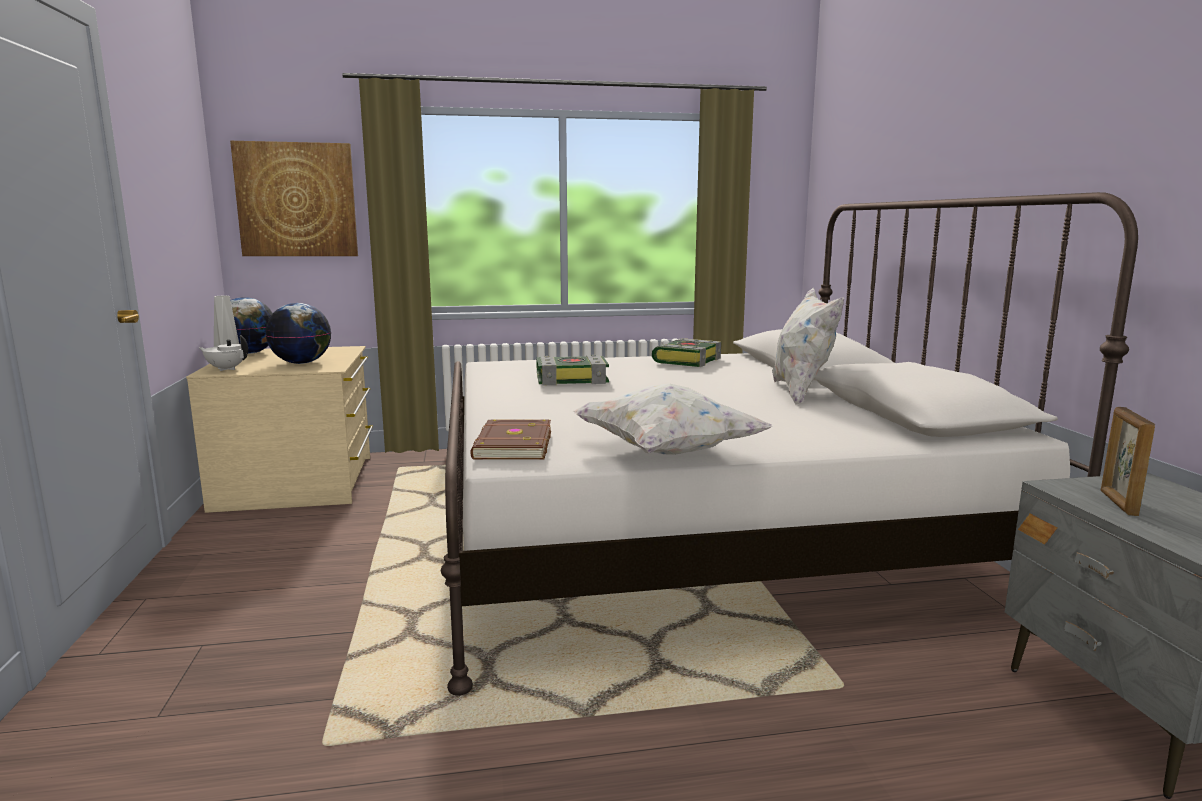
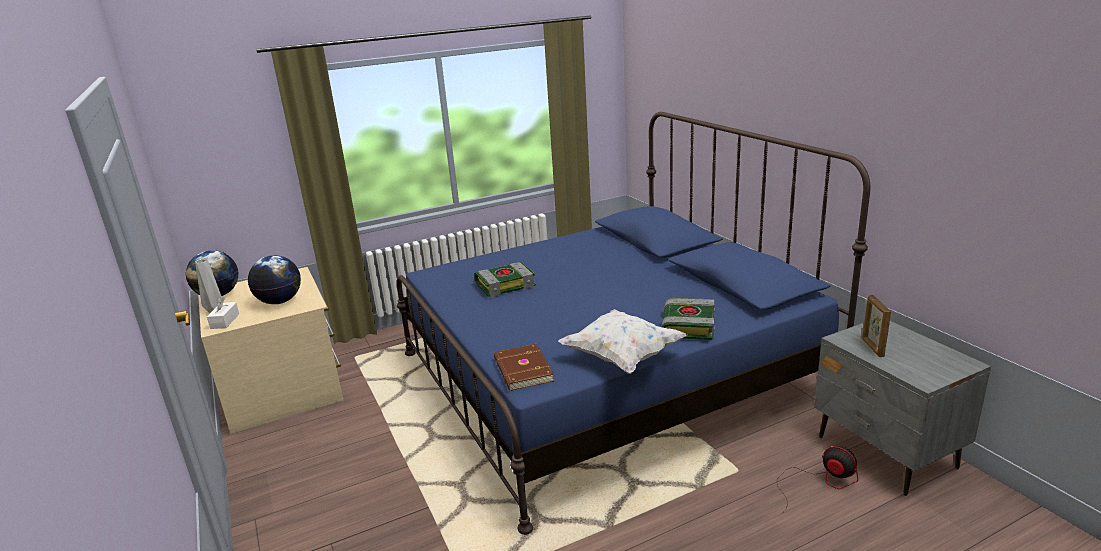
camera: 15 degrees left, 10 degrees up
white teapot [199,335,248,371] -> white tissue box [207,297,239,329]
picture [230,141,358,256] -> none
white bed [441,192,1138,695] -> blue bed [397,112,871,535]
book [652,338,721,367] -> book moved to [661,298,715,340]
white pillow [772,288,844,405] -> none
none -> fan [778,446,858,512]

